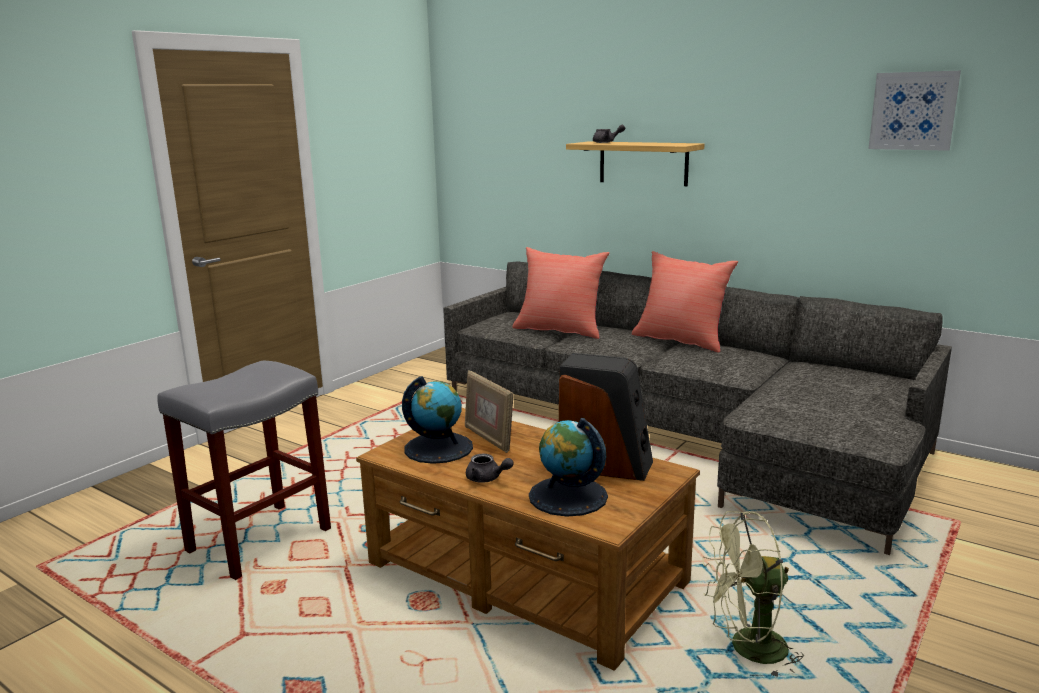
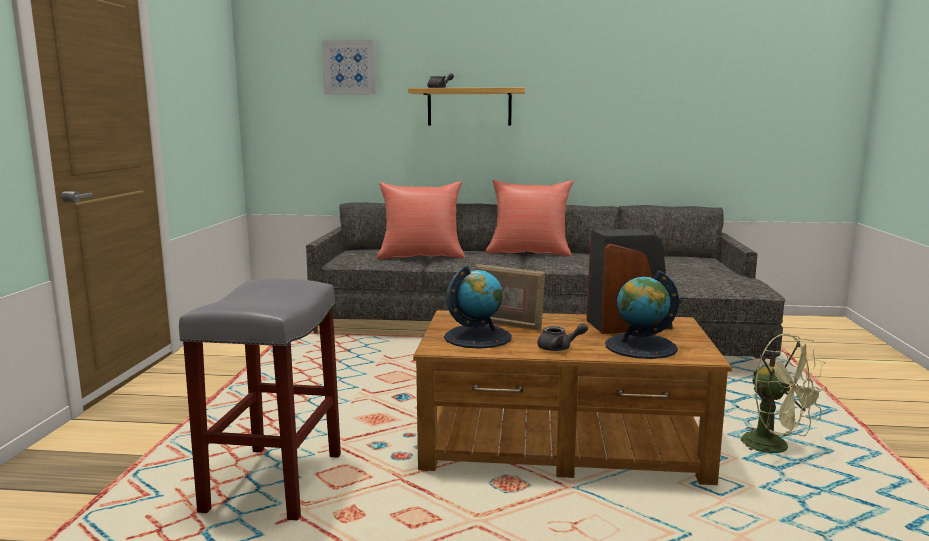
camera: 30 degrees left, 5 degrees down
green fan [702,511,804,679] -> green fan turned 90 degrees counterclockwise [741,333,827,453]
picture [869,71,961,151] -> picture moved to [322,40,376,95]

